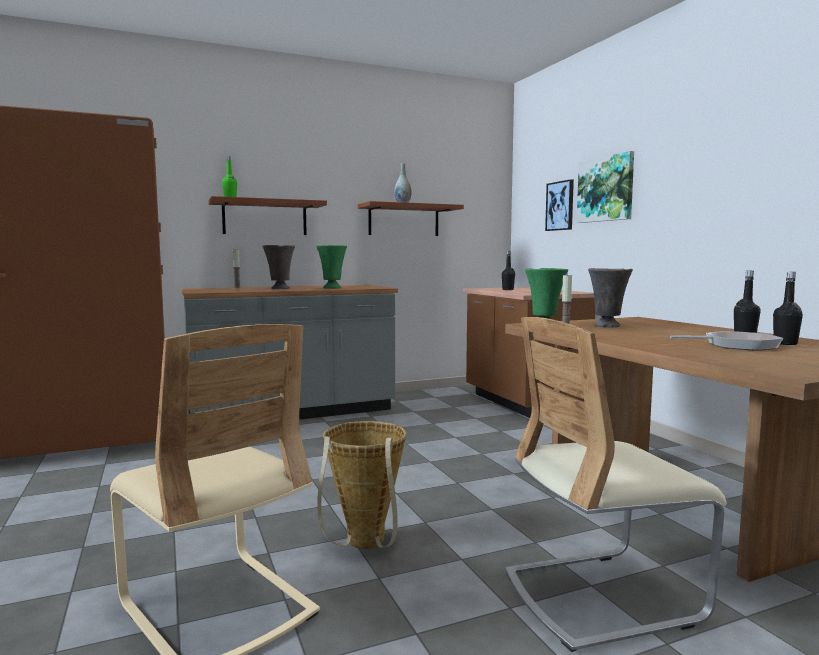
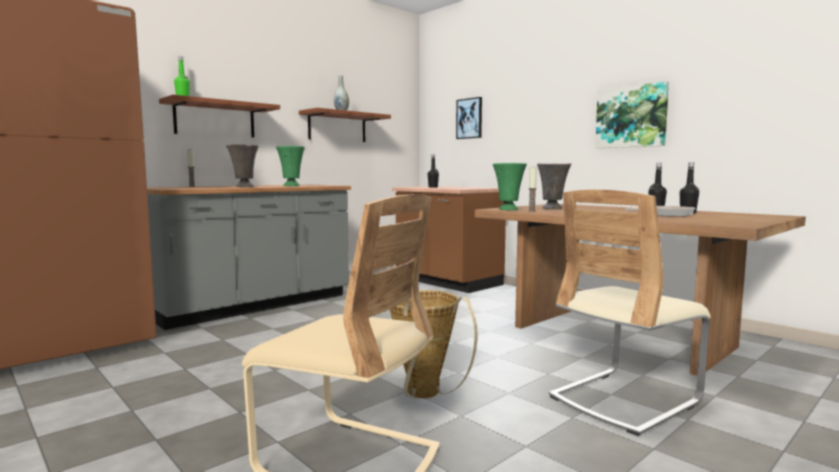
camera: 20 degrees left, 0 degrees up
picture [577,151,634,223] -> picture moved to [595,81,669,148]

